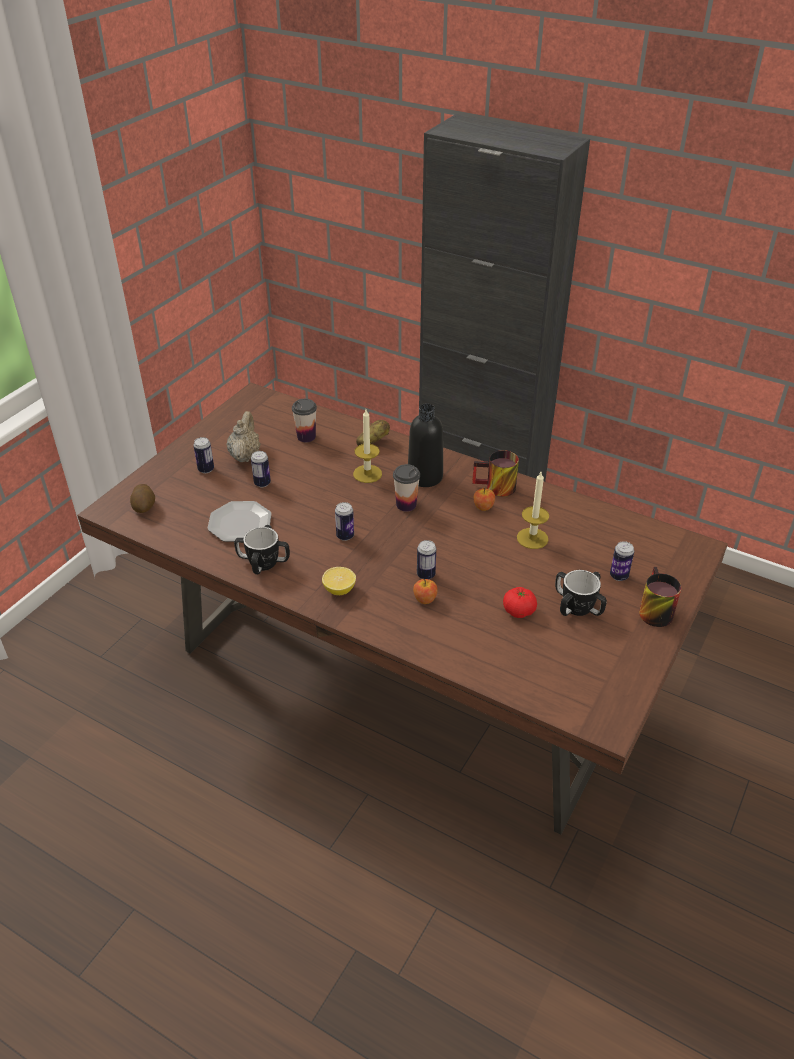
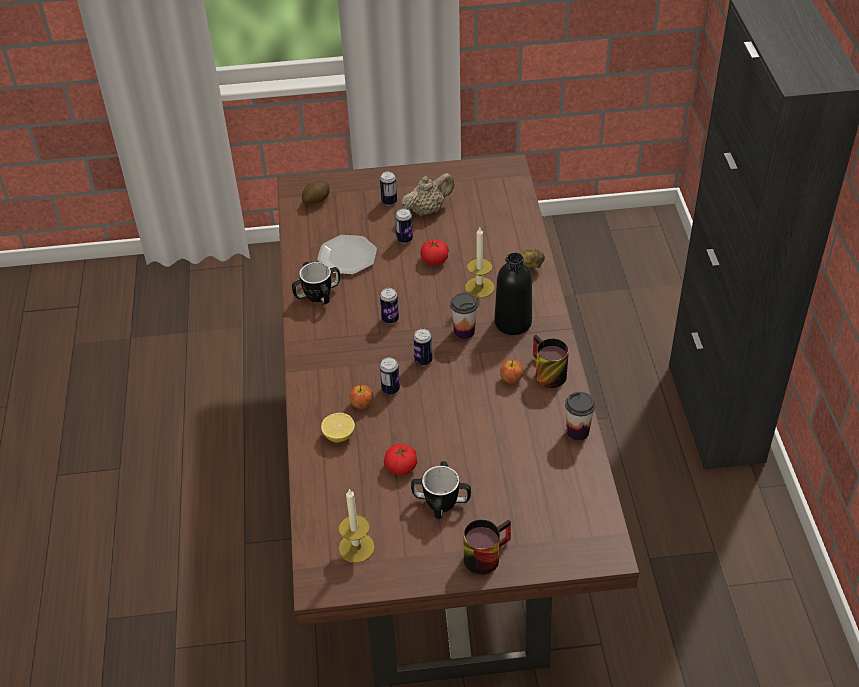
camera: 55 degrees right, 5 degrees up
cup [292,399,317,442] -> cup moved to [565,392,596,441]
lemon [322,567,356,595] -> lemon moved to [321,413,355,443]
candle [517,472,549,549] -> candle moved to [338,488,375,563]
can [610,541,634,581] -> can moved to [413,329,433,366]
none -> tomato [420,239,449,265]

